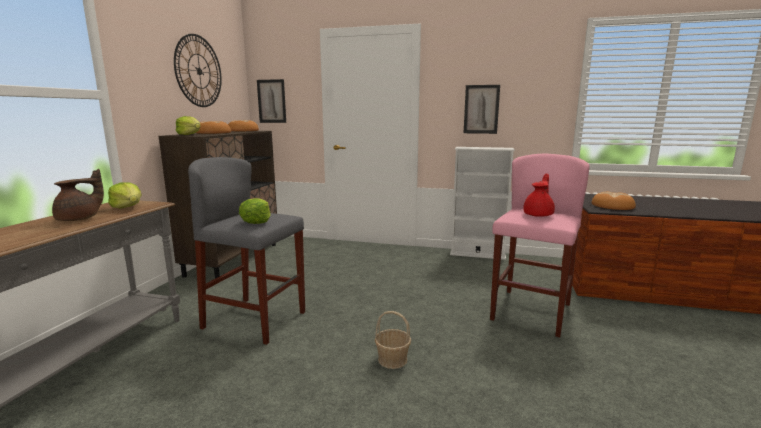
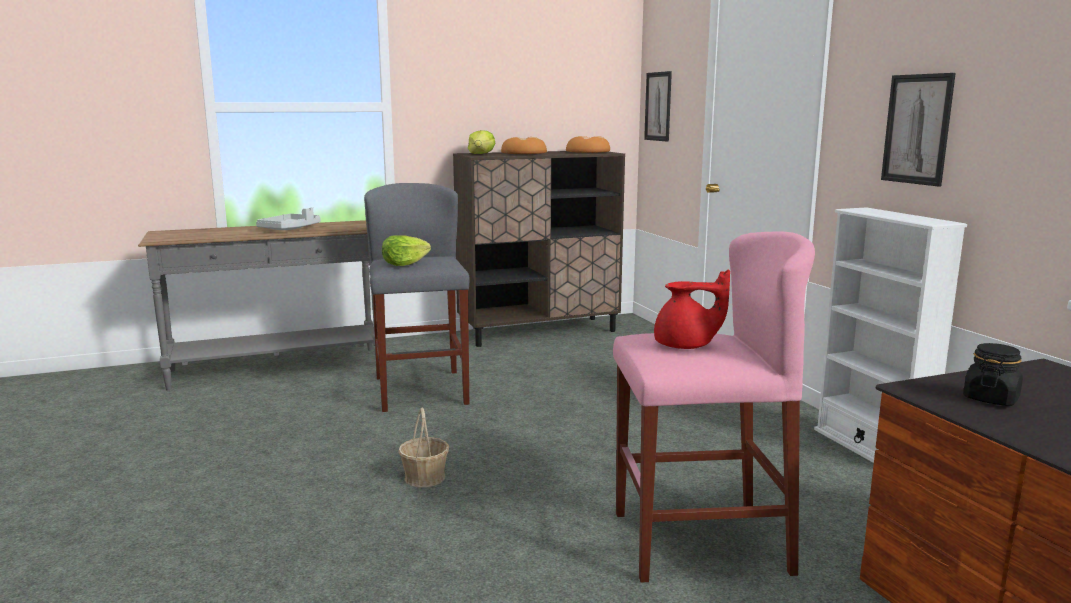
camera: 55 degrees right, 0 degrees up
brown teapot [52,169,104,221] -> grey tray [256,207,321,230]
lettuce [108,182,142,209] -> none
wall clock [174,34,222,107] -> none
bread [592,192,636,210] -> black jar [963,343,1023,406]

